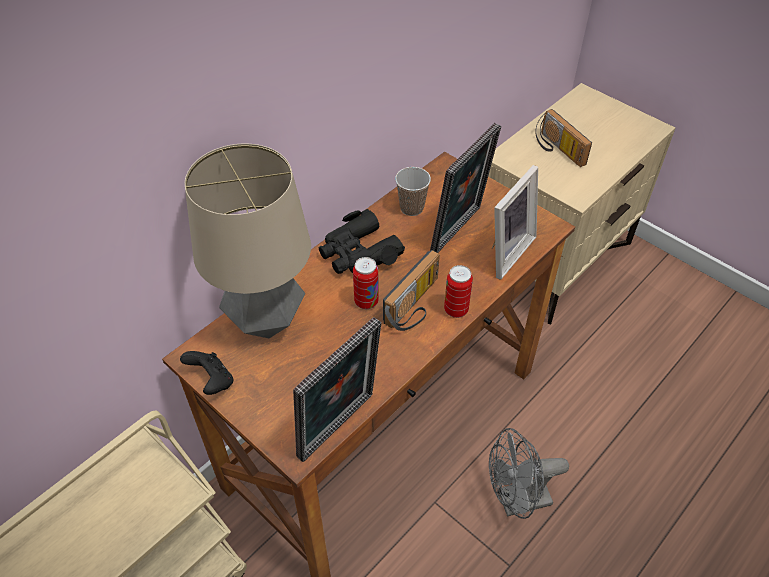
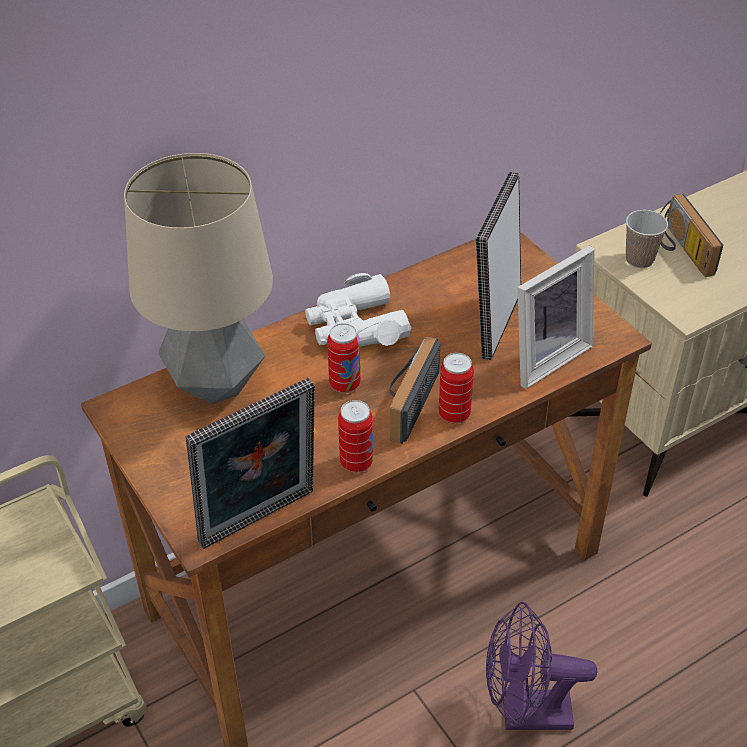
camera: 15 degrees right, 5 degrees down
black game controller [180,351,233,395] -> none
black binoculars [319,209,405,274] -> white binoculars [305,273,412,347]
radio [383,250,440,331] -> radio turned 150 degrees clockwise [389,336,440,444]
cup [395,167,431,216] -> cup moved to [626,210,668,268]
picture frame [430,123,501,253] -> picture frame turned 150 degrees clockwise [476,172,521,360]
grey fan [489,428,569,519] -> purple fan [486,602,597,730]
none -> can [338,400,373,473]

